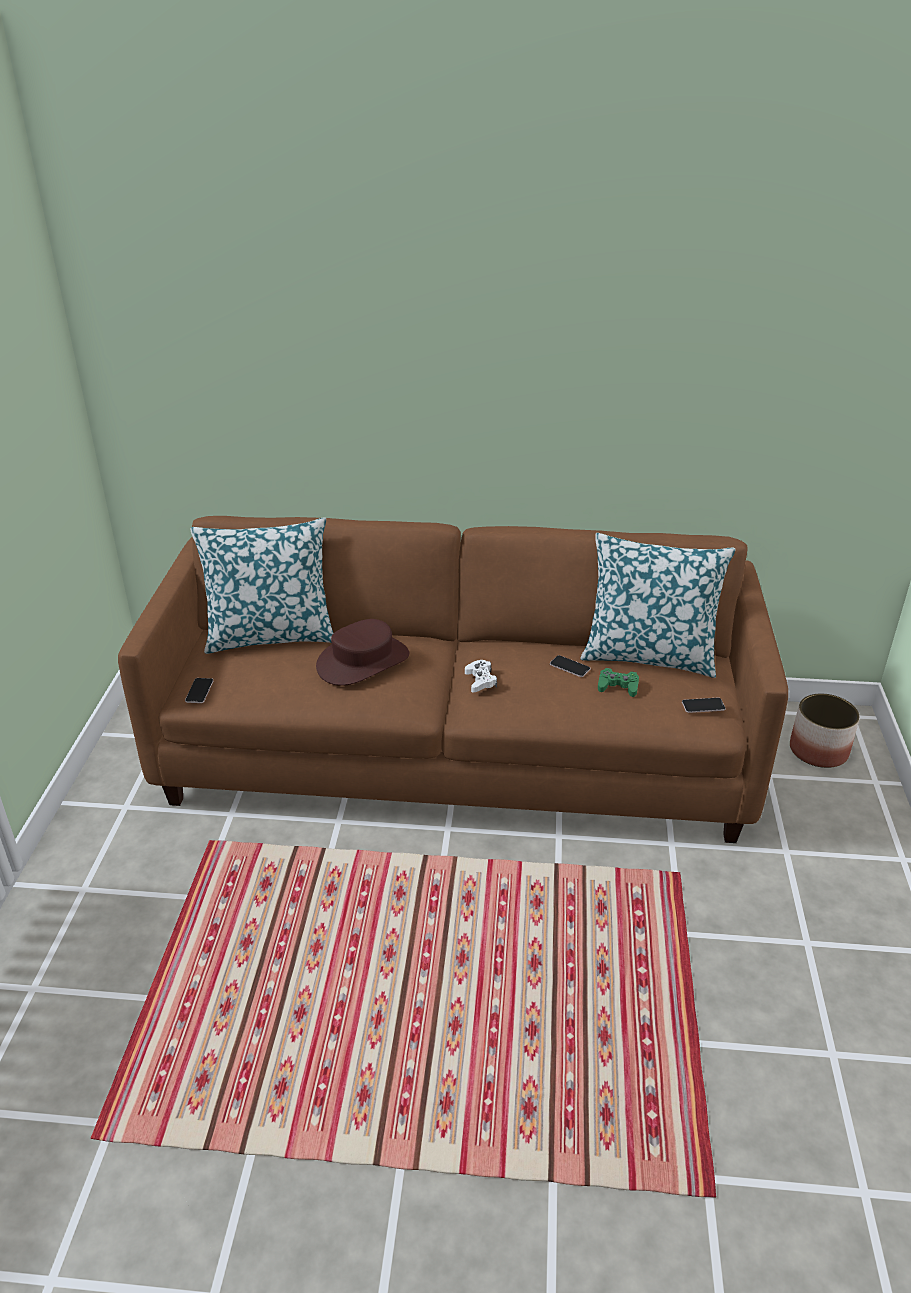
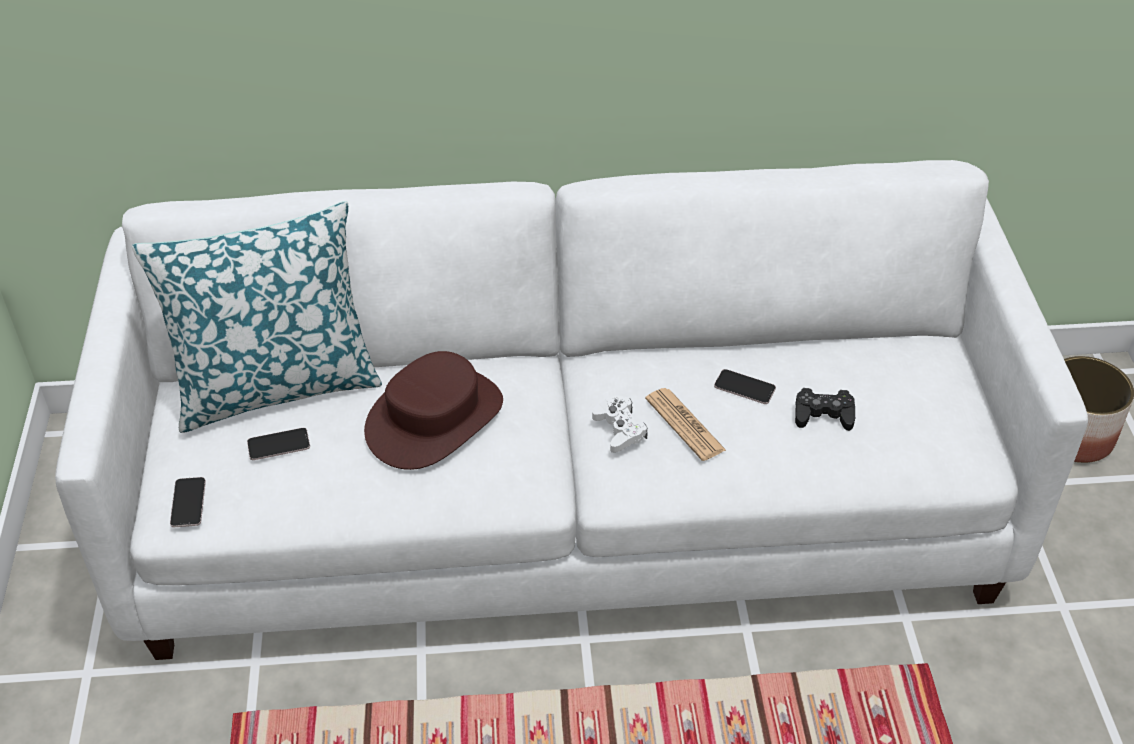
camera: 10 degrees left, 10 degrees up
brown sofa [118,516,788,843] -> white sofa [55,160,1088,660]
pillow [580,533,736,678] -> none
green game controller [598,668,639,697] -> black game controller [795,388,855,431]
phone [682,698,726,713] -> phone moved to [247,428,310,460]
none -> newspaper [645,388,726,461]

